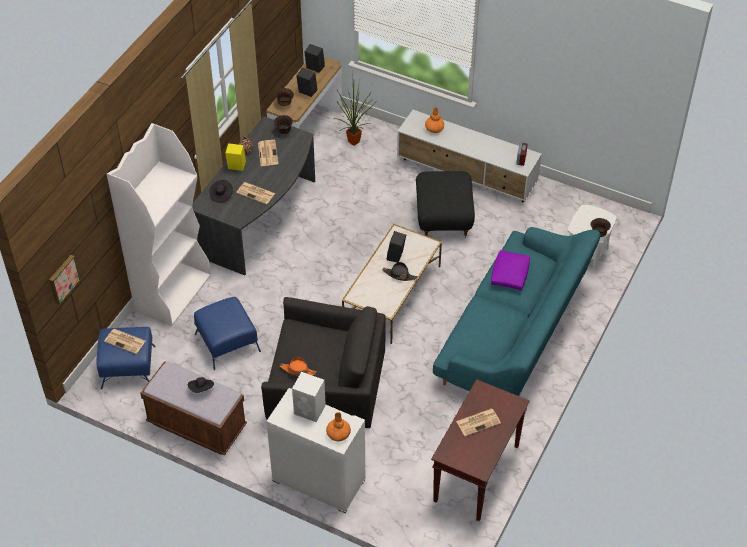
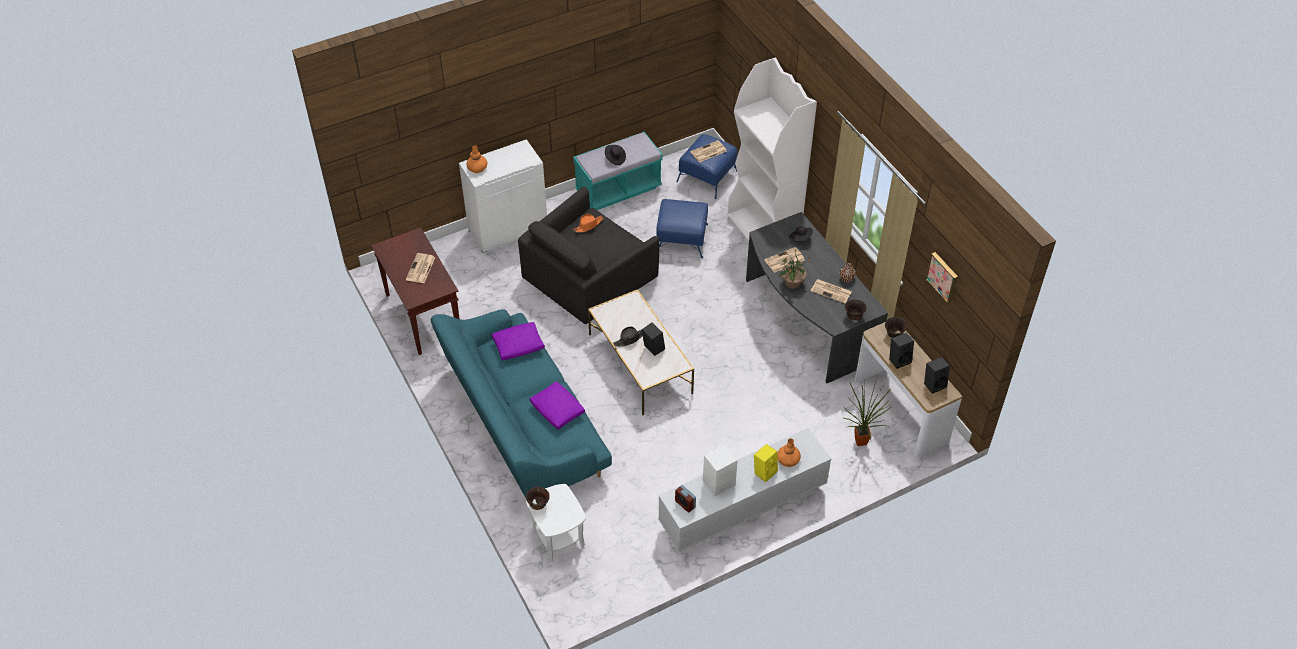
camera: 125 degrees right, 0 degrees up
picture [49,255,80,305] -> picture moved to [926,252,958,304]
brown bench [140,361,247,455] -> turquoise bench [573,132,662,210]
yellow speaker [225,143,246,171] -> yellow speaker moved to [754,444,778,482]
white speaker [292,372,326,422] -> white speaker moved to [703,445,738,496]
black ottoman [416,171,475,238] -> none
none -> purple pillow [492,322,545,360]
none -> potted plant [778,249,810,289]

